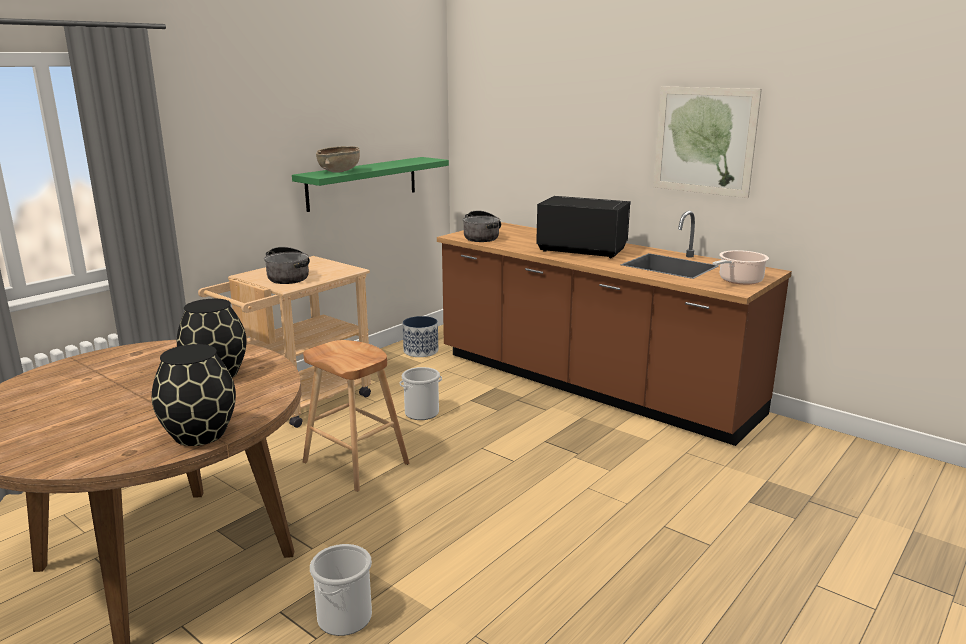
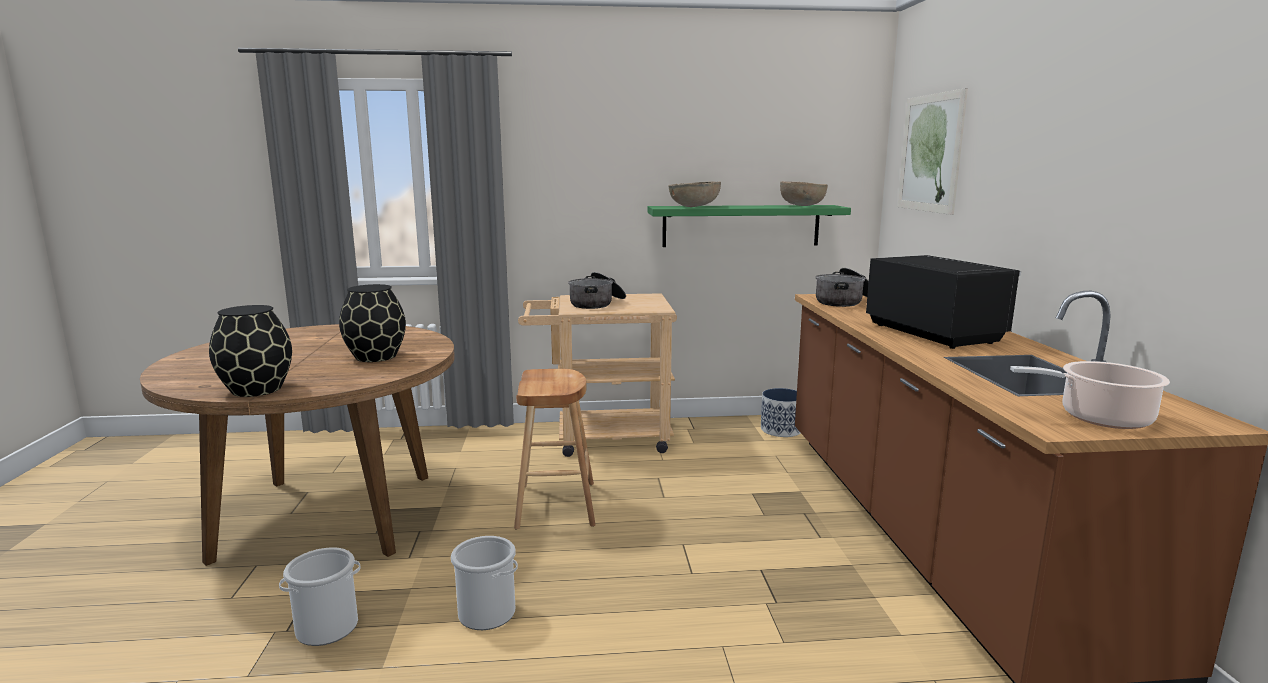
camera: 45 degrees right, 5 degrees down
bucket [400,367,442,420] -> bucket moved to [451,536,518,630]
picture [653,86,762,198] -> picture moved to [897,88,968,215]
none -> brown bowl [780,181,828,206]

